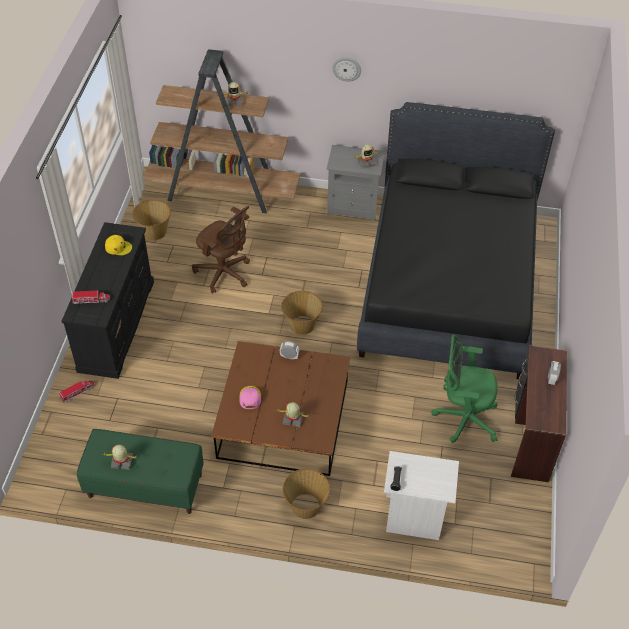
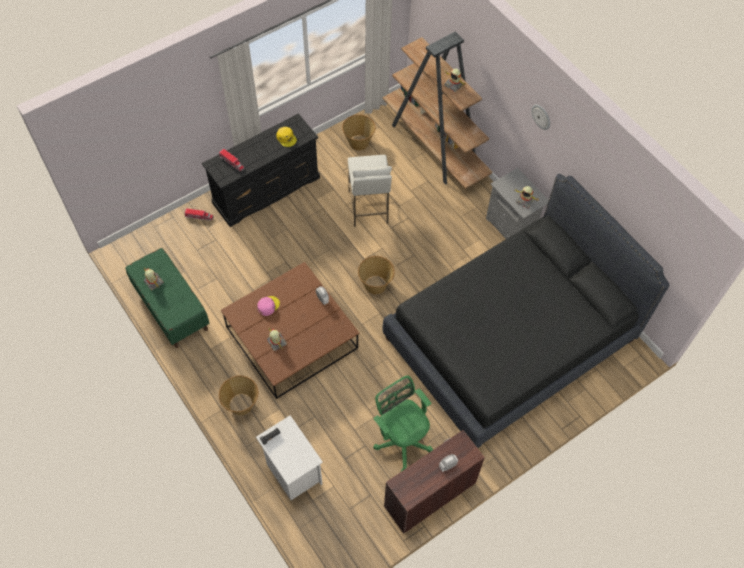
camera: 45 degrees right, 10 degrees up
brown office chair [192,206,250,294] -> white stool [348,155,392,227]

